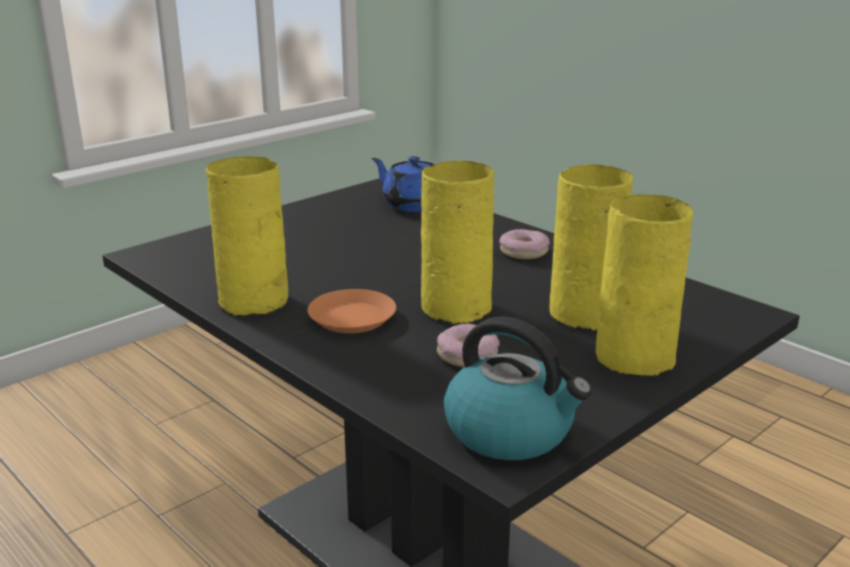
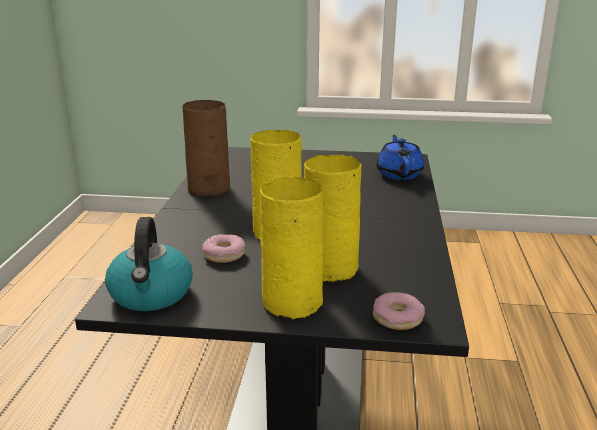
camera: 50 degrees right, 0 degrees up
yellow vase [206,156,288,316] -> brown vase [182,100,230,197]
orange plate [307,289,396,333] -> none
donut [499,229,550,259] -> donut moved to [373,292,425,330]

